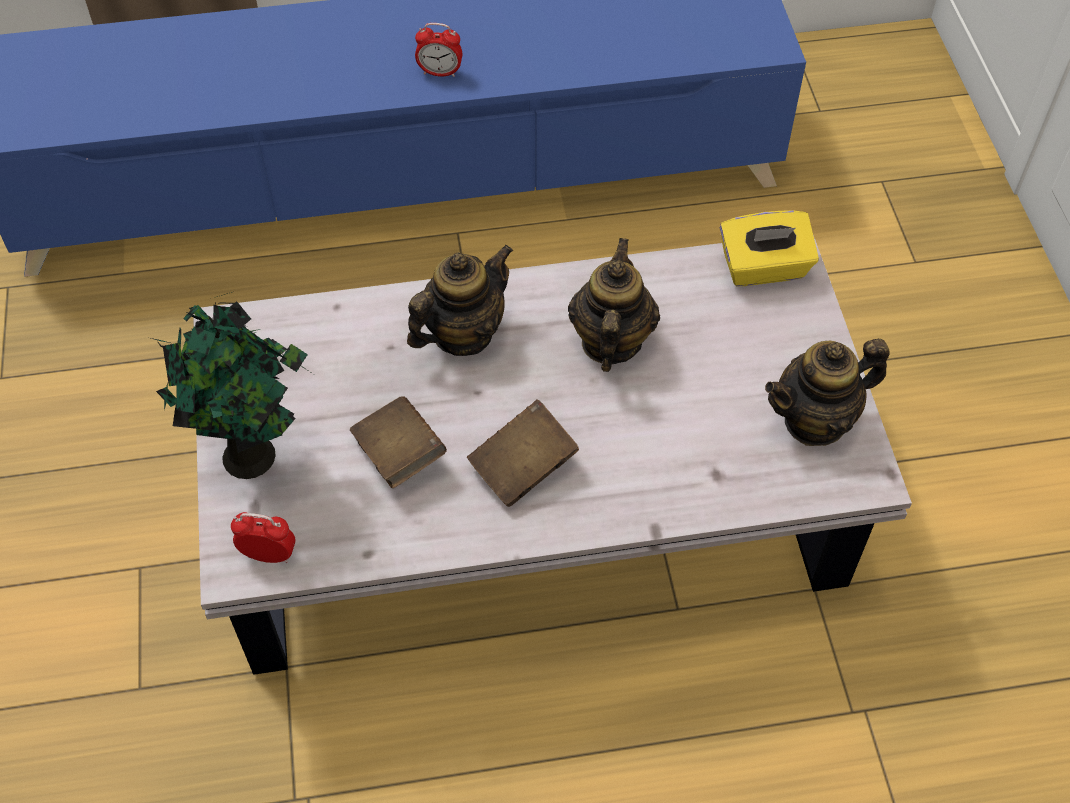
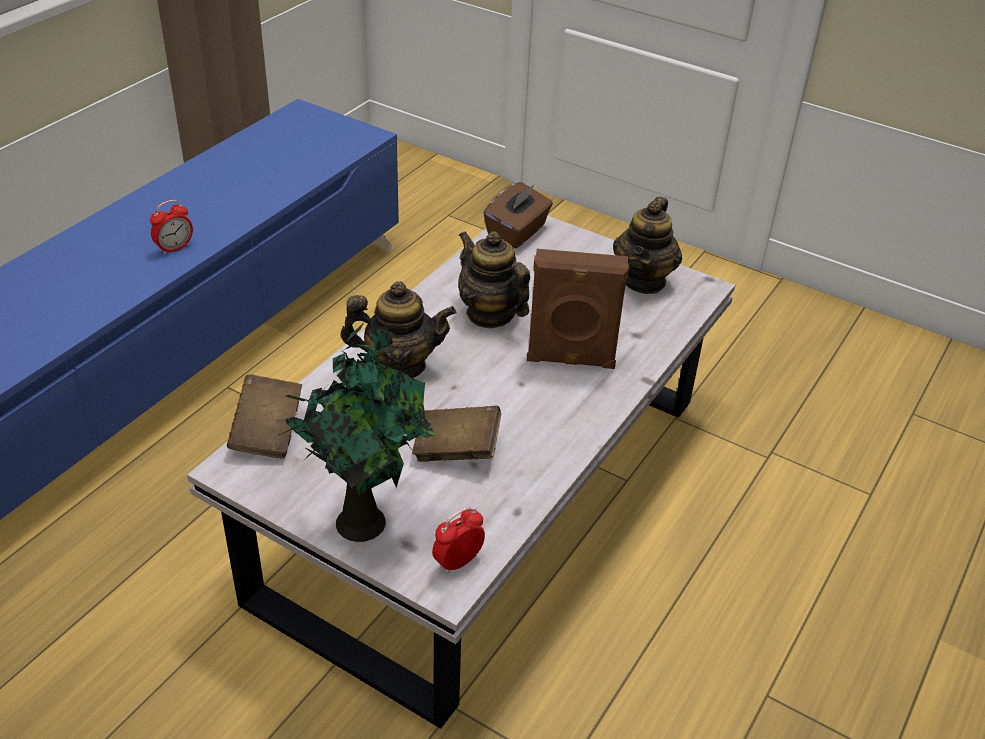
camera: 50 degrees left, 15 degrees down
teapot [407,245,513,356] -> teapot turned 90 degrees clockwise [340,281,456,378]
brown book [467,399,579,507] -> brown book moved to [227,375,302,458]
yellow tissue box [720,210,819,286] -> brown tissue box [484,182,553,248]
none -> brown speaker [527,249,629,369]

